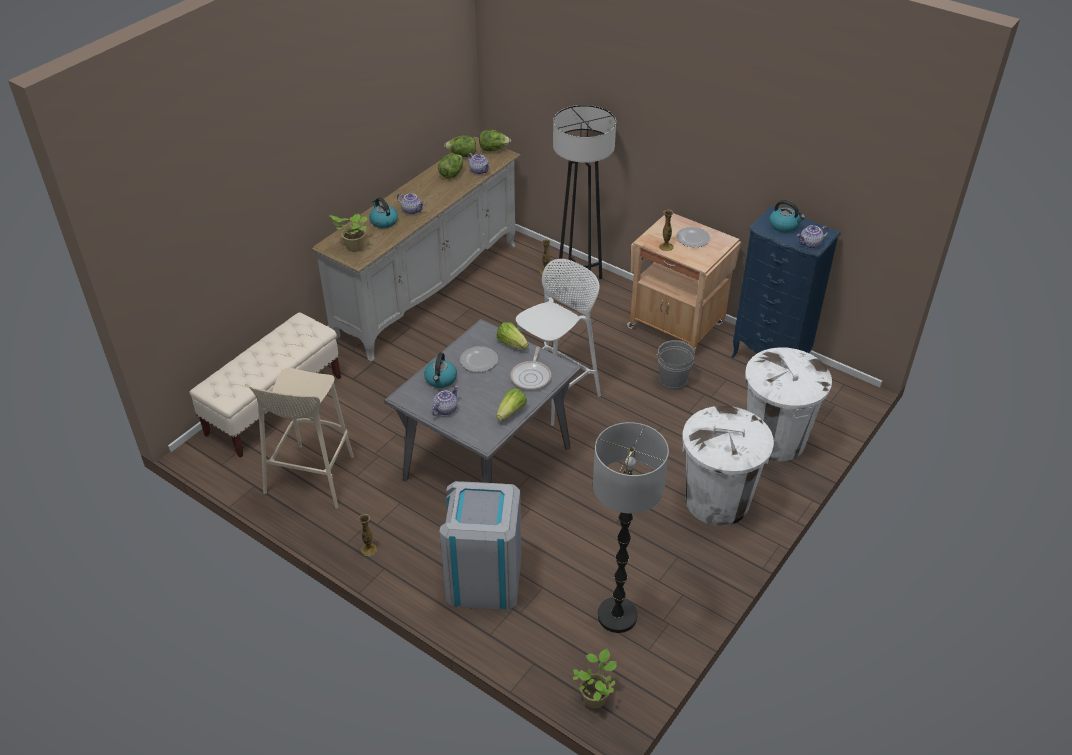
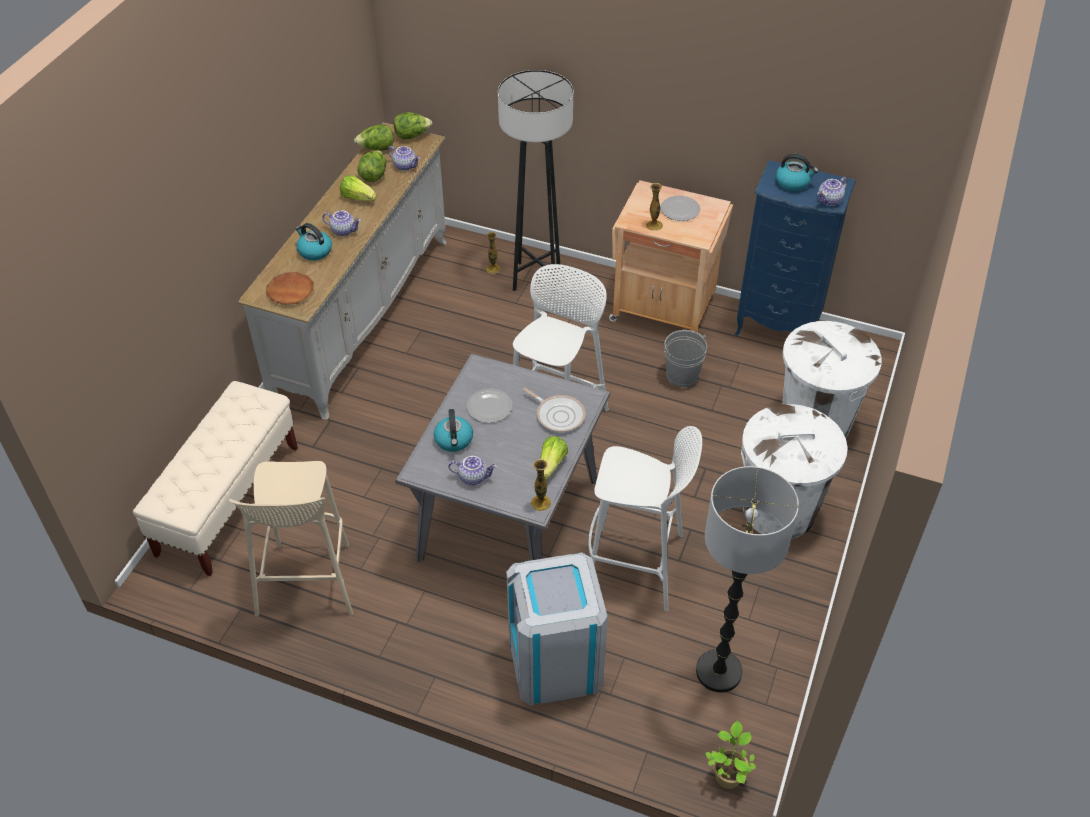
camera: 15 degrees left, 5 degrees up
potted plant [329,213,367,252] -> brown plate [266,272,314,305]
vase [359,514,377,556] -> vase moved to [530,459,551,511]
teapot [431,386,459,416] -> teapot turned 75 degrees clockwise [448,456,497,485]
lettuce [497,322,528,350] -> lettuce moved to [340,175,377,201]
frying pan [510,346,551,390] -> frying pan turned 45 degrees counterclockwise [523,388,585,433]
none -> white stool [589,426,702,611]

